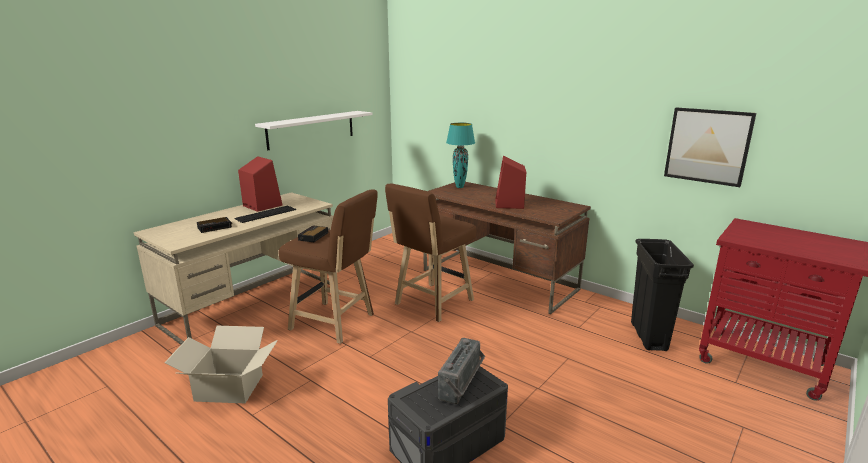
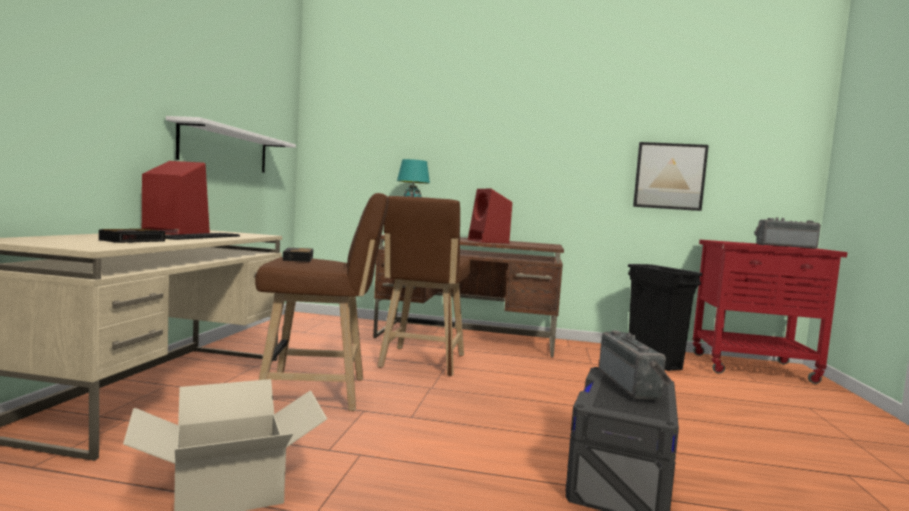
camera: 30 degrees left, 15 degrees down
none -> radio [754,217,821,249]

